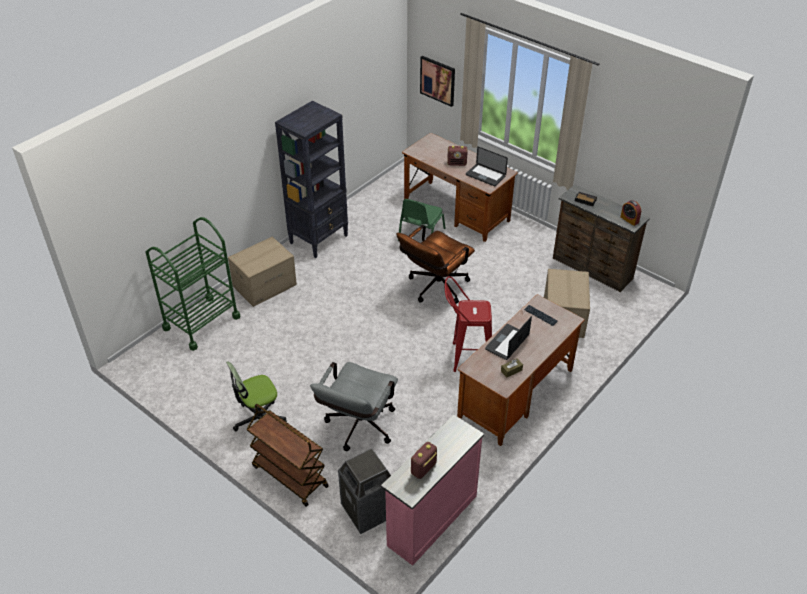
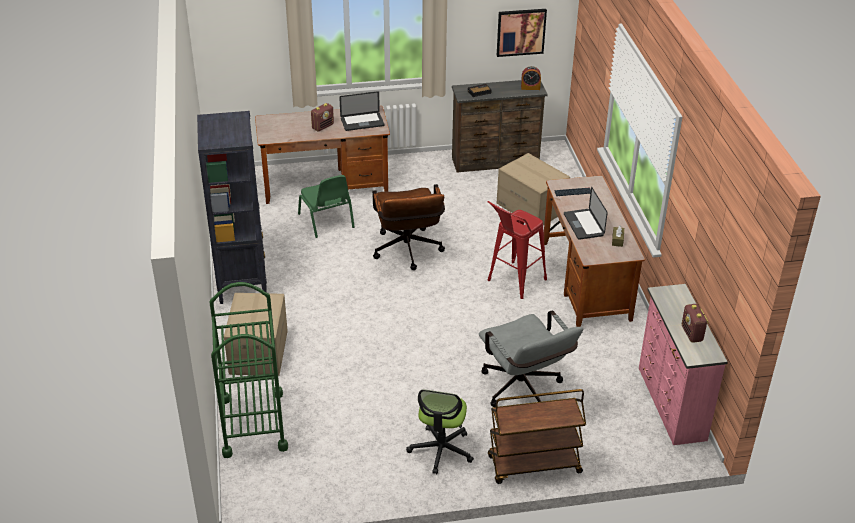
camera: 50 degrees left, 5 degrees down
trash can [338,448,391,534] -> none
picture [420,56,455,107] -> picture moved to [497,9,547,57]

